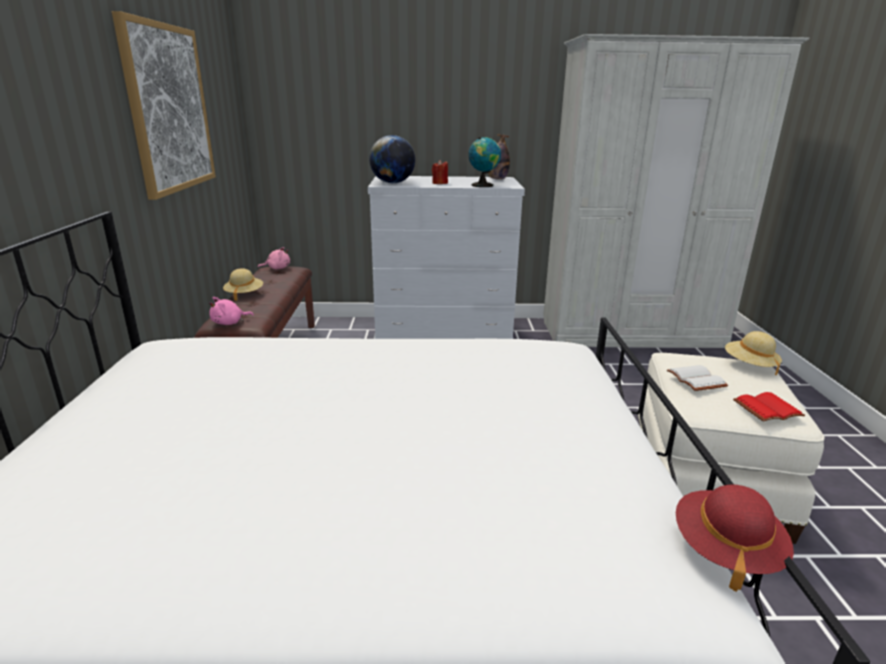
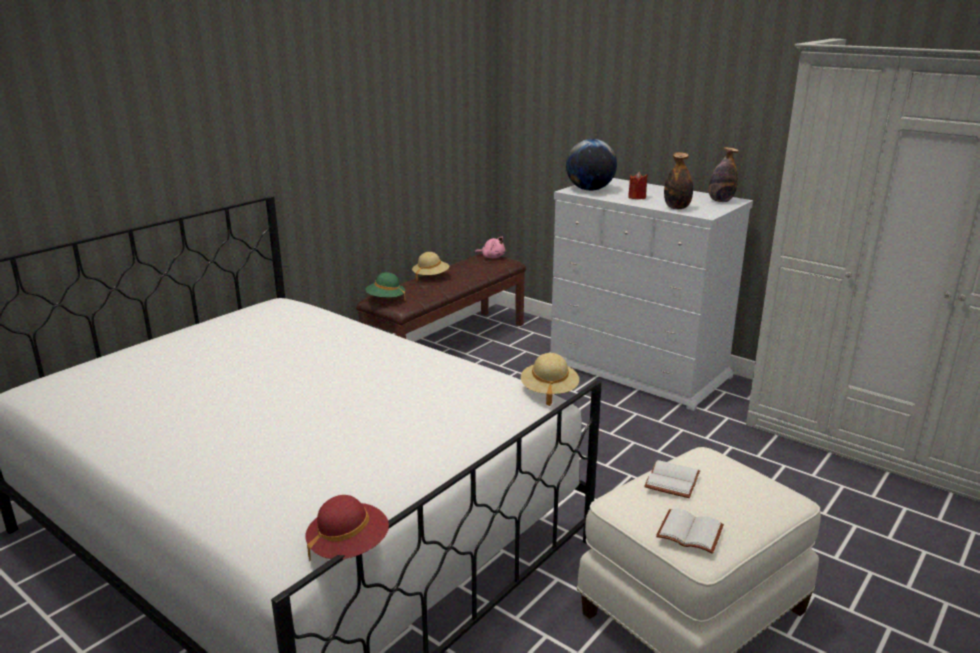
camera: 40 degrees right, 0 degrees up
picture [112,11,216,200] -> none
pink plush toy [209,297,254,325] -> green hat [365,272,406,301]
globe [468,137,501,187] -> bottle [664,152,693,209]
beige hat [725,331,782,375] -> beige hat moved to [521,353,579,406]
red book [733,392,805,422] -> white book [656,508,724,554]

